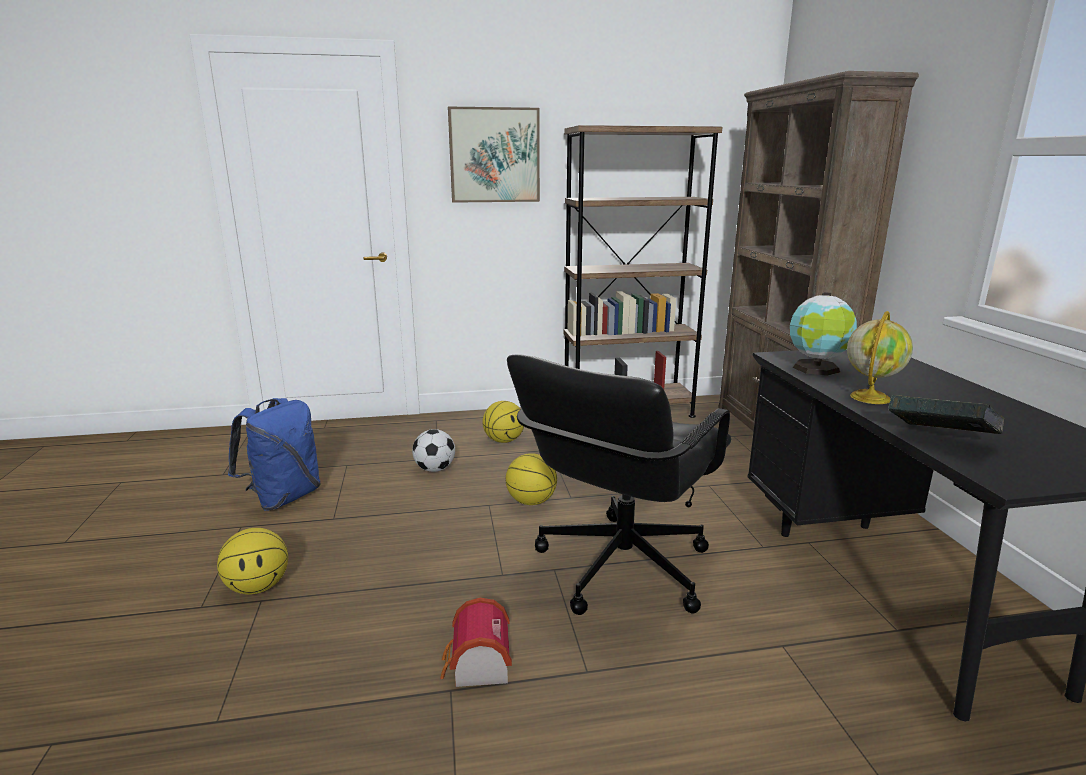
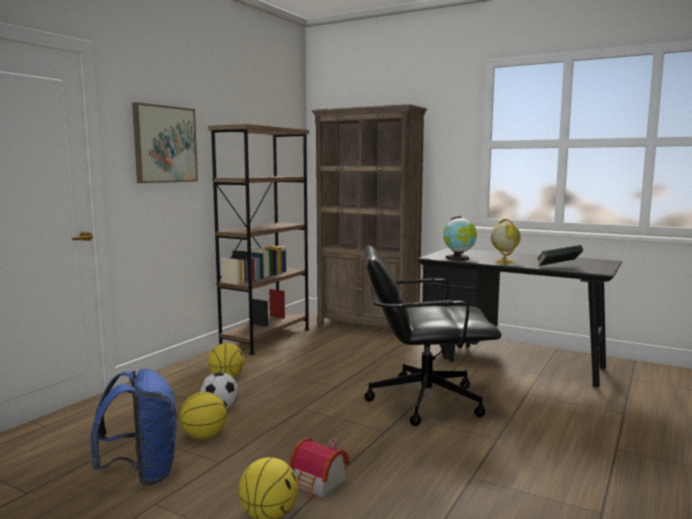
camera: 50 degrees left, 10 degrees down
toy house [440,598,512,687] -> toy house moved to [289,438,350,500]
basketball [506,453,557,505] -> basketball moved to [179,392,227,439]
black office chair [507,354,731,615] -> black office chair turned 105 degrees clockwise [364,246,501,426]

